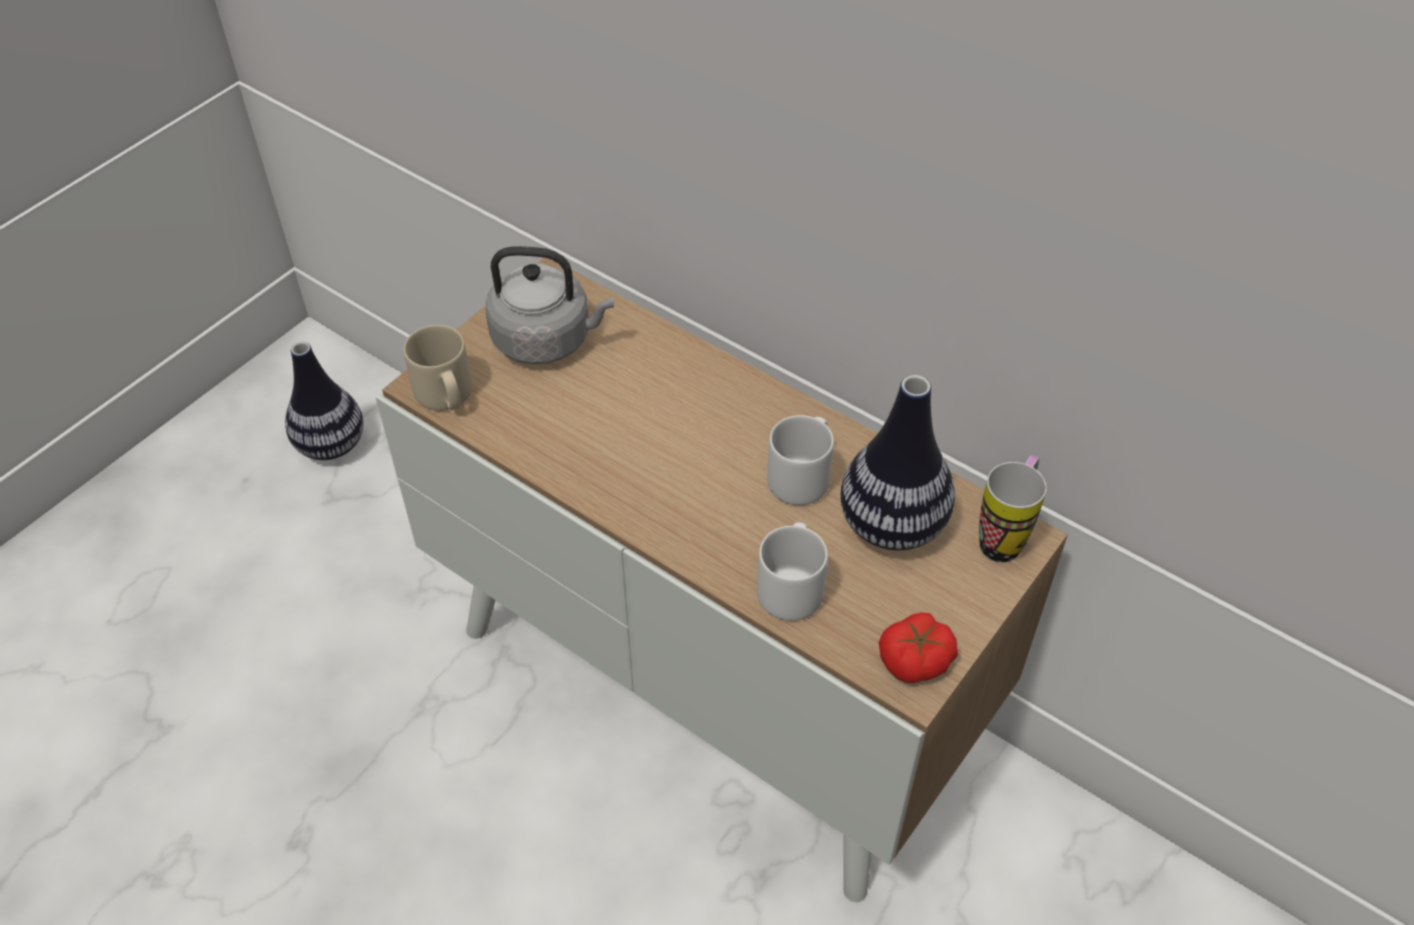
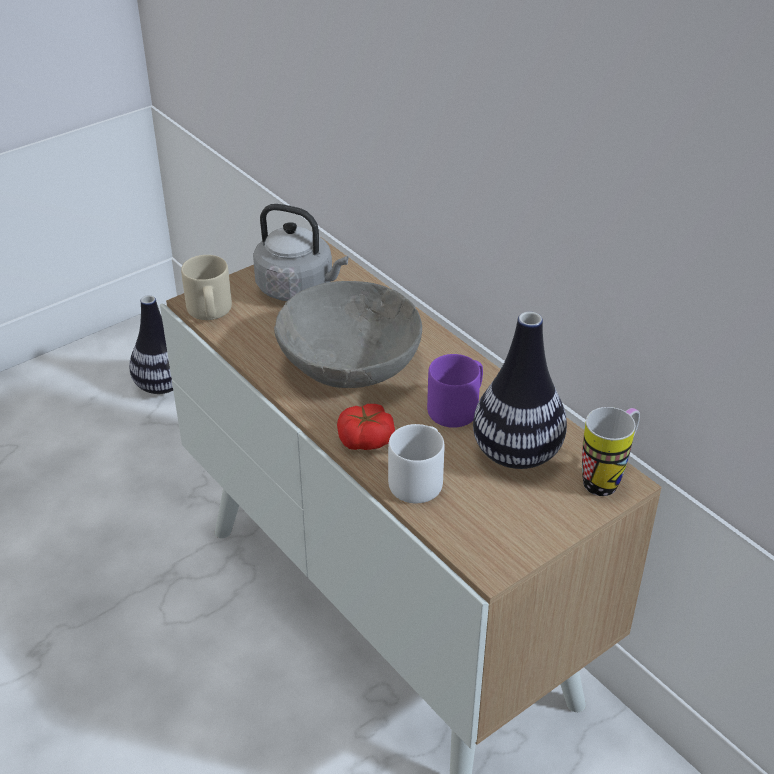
camera: 15 degrees right, 10 degrees down
white mug [767,415,834,505] -> purple mug [427,354,483,428]
tomato [879,612,958,683] -> tomato moved to [337,404,395,450]
none -> grey bowl [274,281,422,388]

